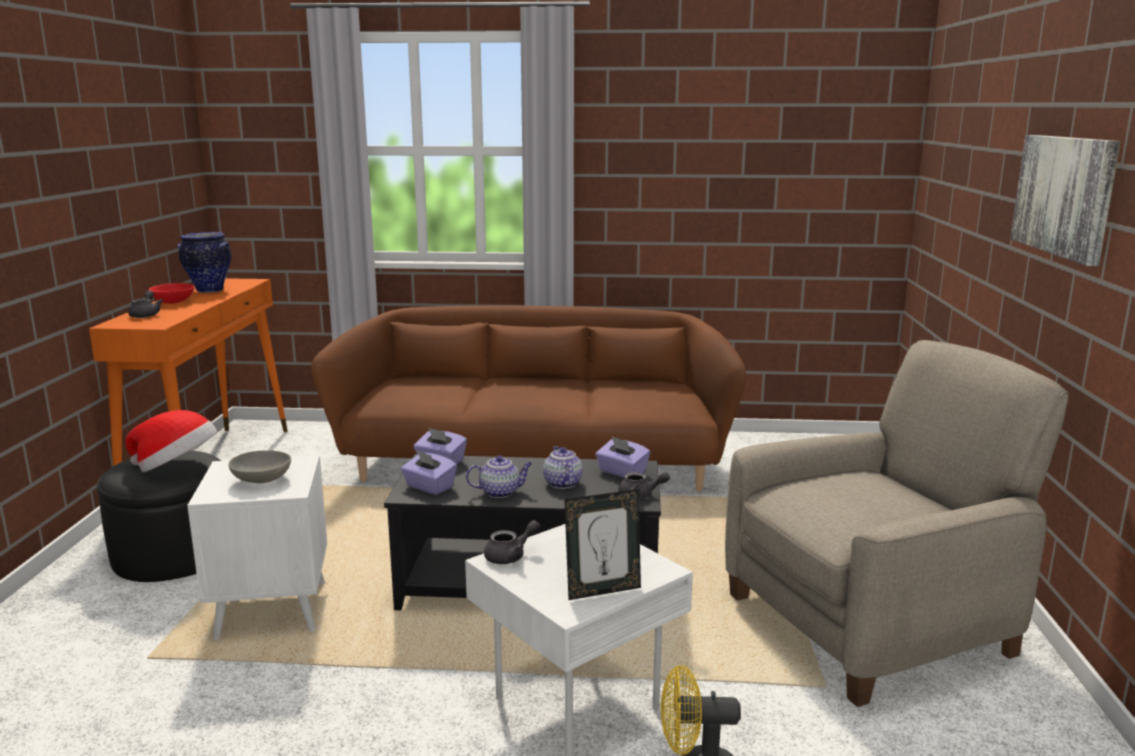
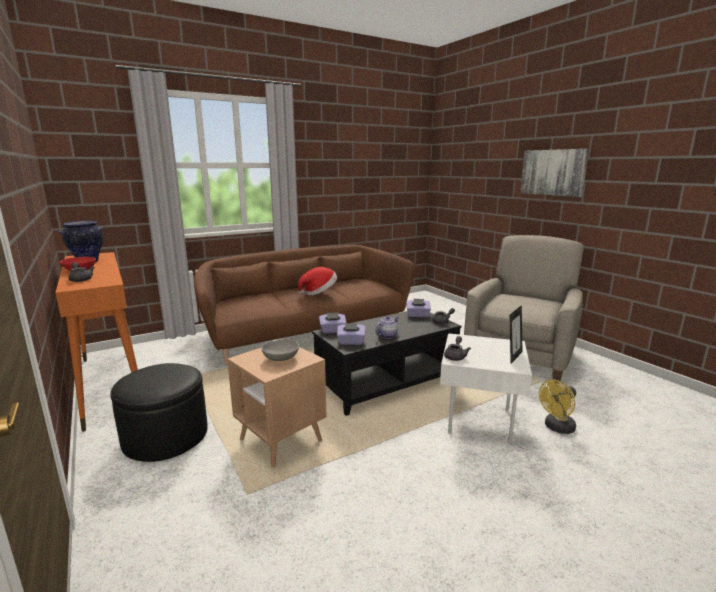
camera: 35 degrees left, 0 degrees up
hat [125,410,217,472] -> hat moved to [298,267,337,295]
white side table [187,455,327,640] -> brown side table [227,347,326,468]
teapot [543,446,583,489] -> none

